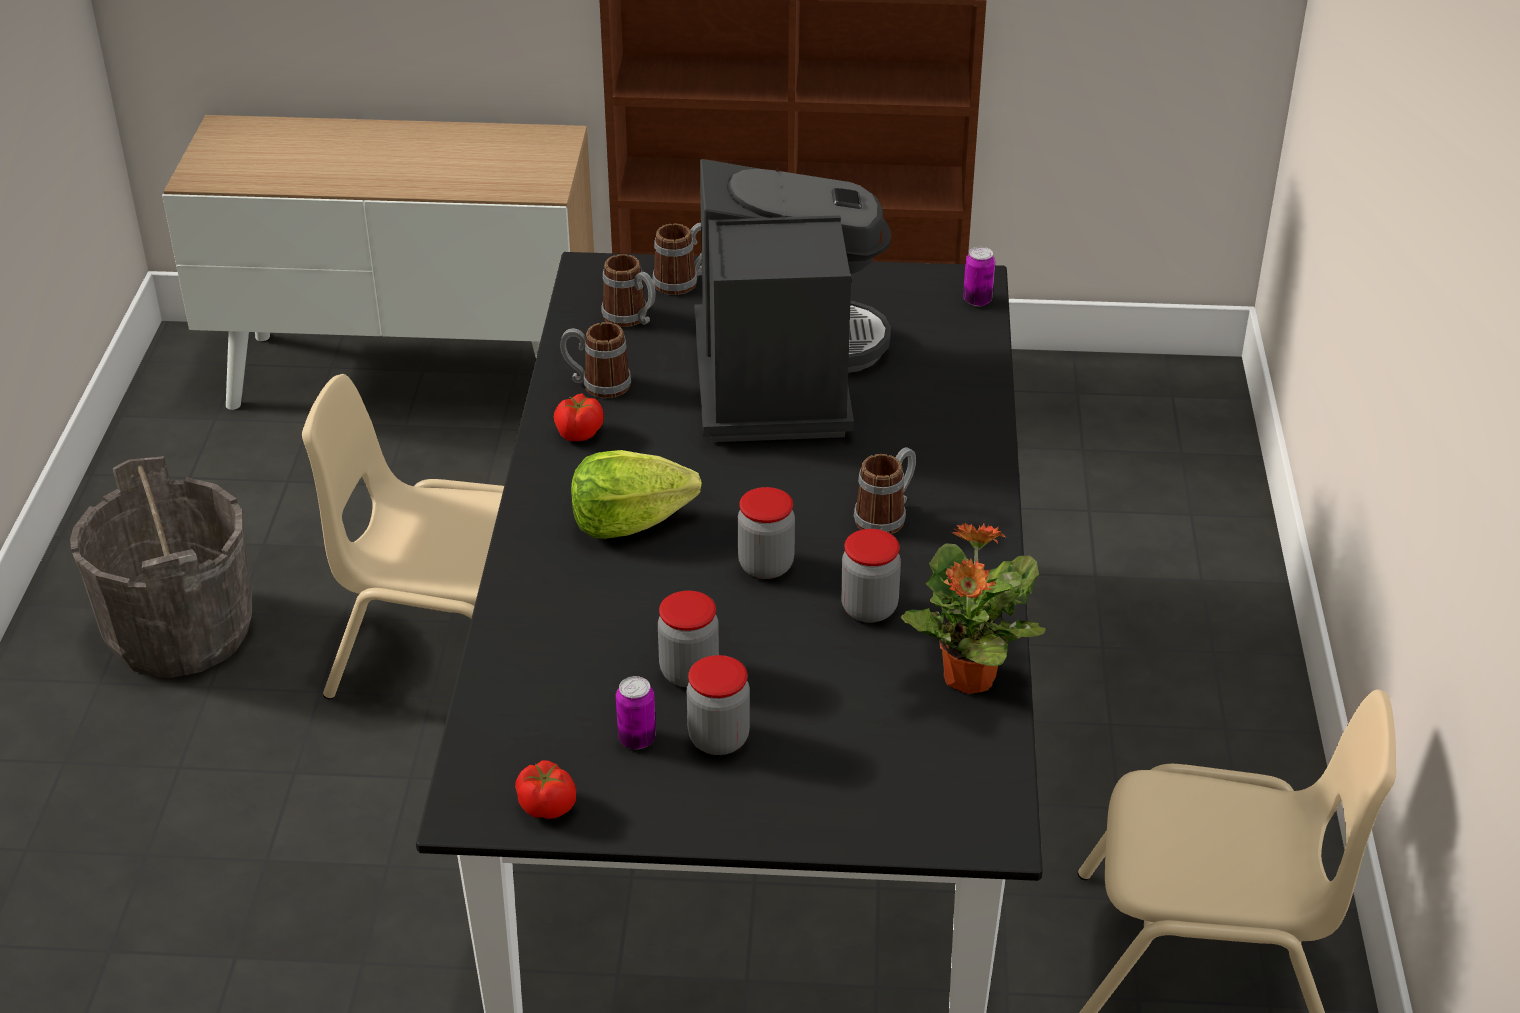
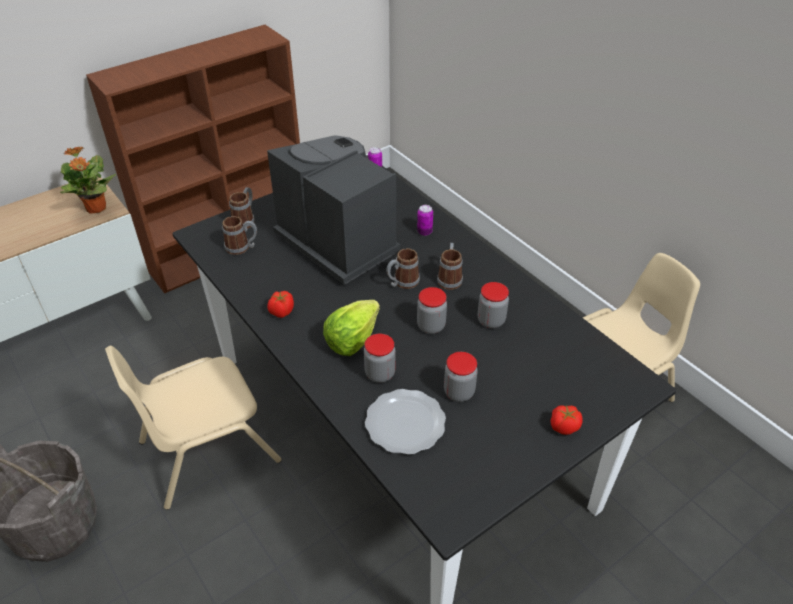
camera: 40 degrees left, 5 degrees up
tomato [515,760,576,819] -> tomato moved to [550,405,583,435]
mug [560,322,631,398] -> mug moved to [386,248,420,289]
can [616,676,656,749] -> can moved to [417,205,433,236]
jar [687,655,750,755] -> jar moved to [364,333,396,383]
potted plant [900,523,1046,694] -> potted plant moved to [60,147,116,214]
none -> plate [365,389,446,455]

